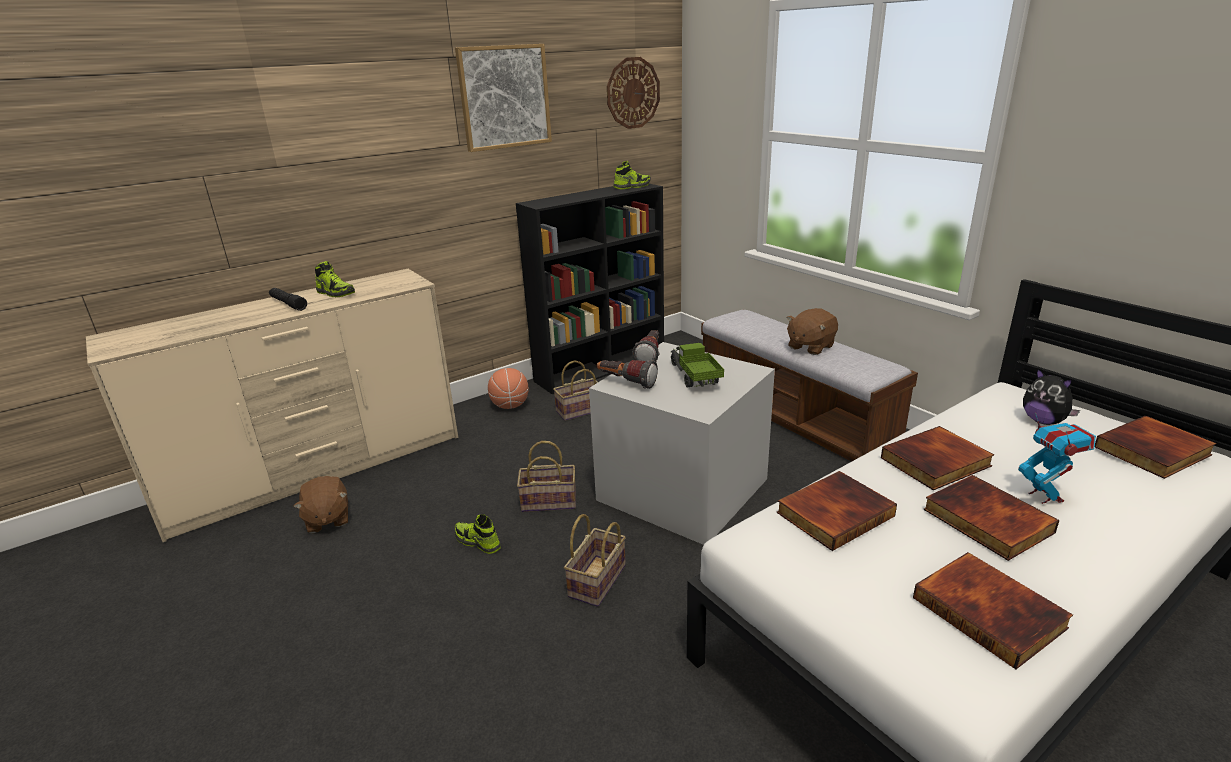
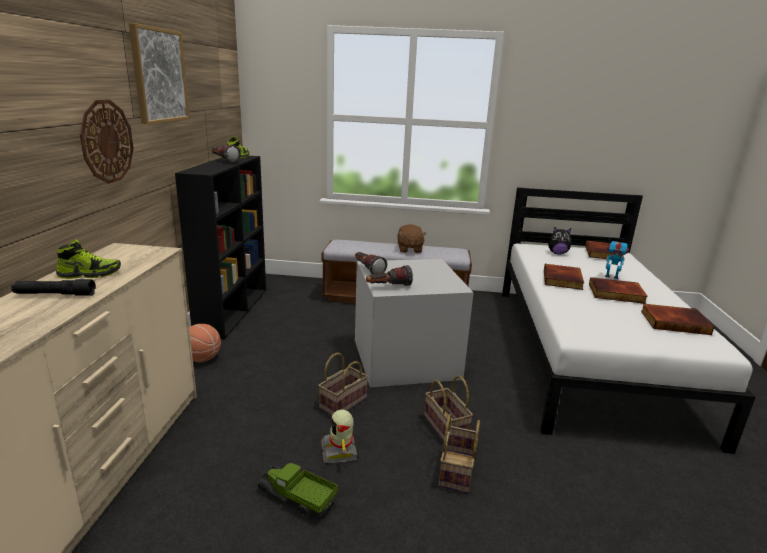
camera: 50 degrees left, 5 degrees down
brown plush toy [293,476,348,533] -> none
shoe [455,514,501,554] -> toy robot [321,410,358,463]
basket [553,361,598,421] -> basket moved to [439,414,480,493]
wall clock [607,57,660,129] -> wall clock moved to [80,100,134,184]
toy truck [671,343,724,388] -> toy truck moved to [257,463,338,518]
book [776,471,897,551] -> none
none -> flashlight [211,144,241,163]

